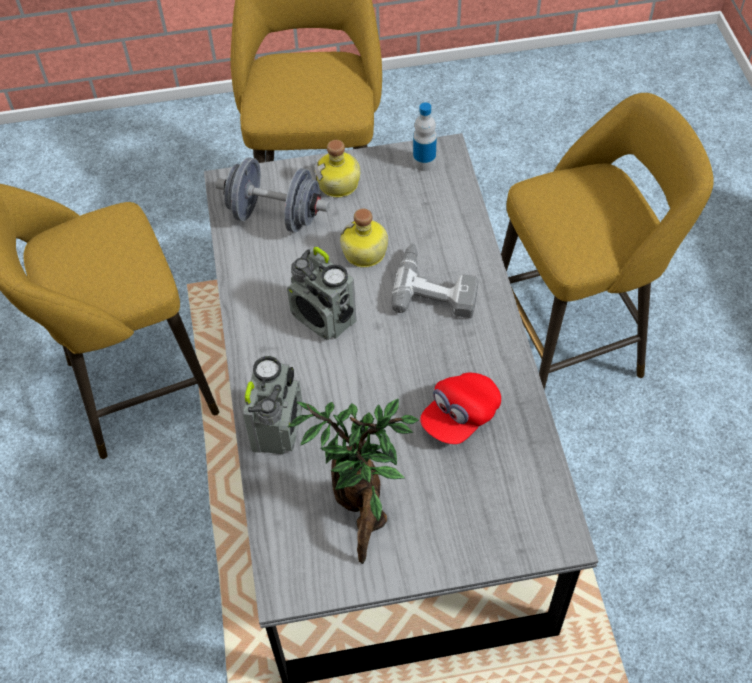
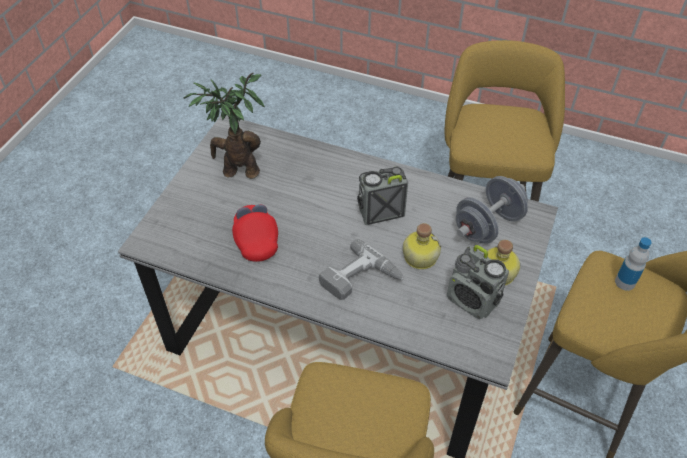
camera: 120 degrees right, 5 degrees down
radio [242,356,303,455] -> radio moved to [447,245,509,319]
bottle [413,102,437,171] -> bottle moved to [615,237,652,291]

